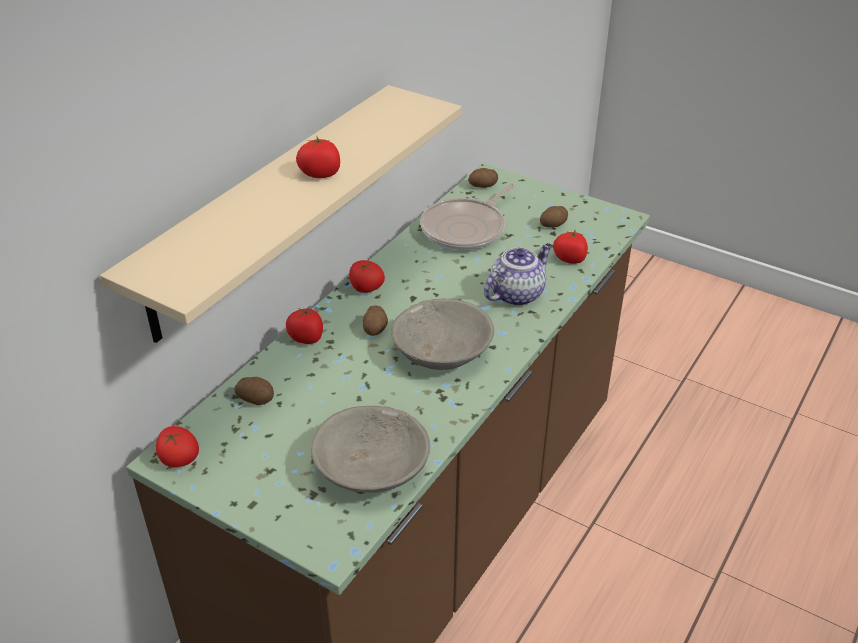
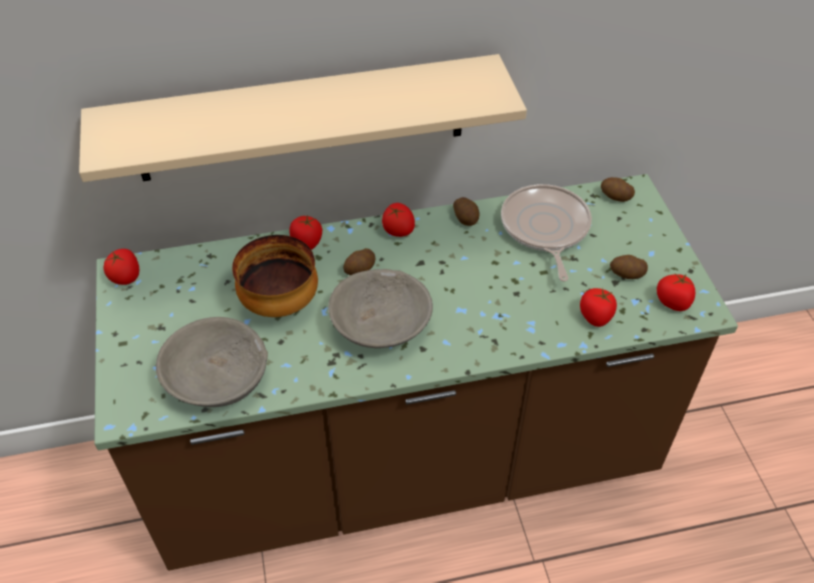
camera: 45 degrees right, 10 degrees up
potato [235,377,274,405] -> potato moved to [453,197,480,226]
tomato [296,137,340,178] -> tomato moved to [657,274,695,311]
frying pan [420,183,516,250] -> frying pan turned 90 degrees clockwise [501,184,592,282]
teapot [484,243,552,306] -> none
none -> bowl [232,235,318,317]

